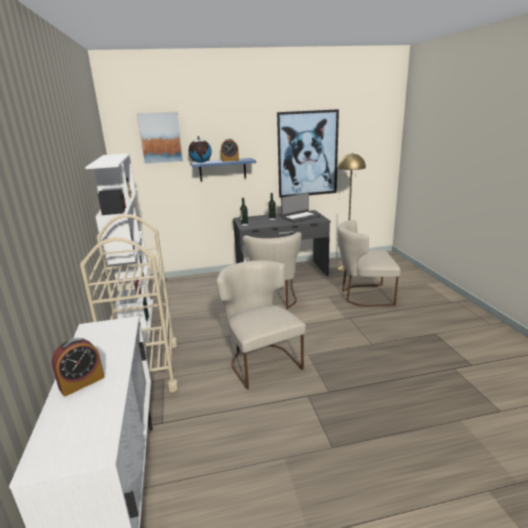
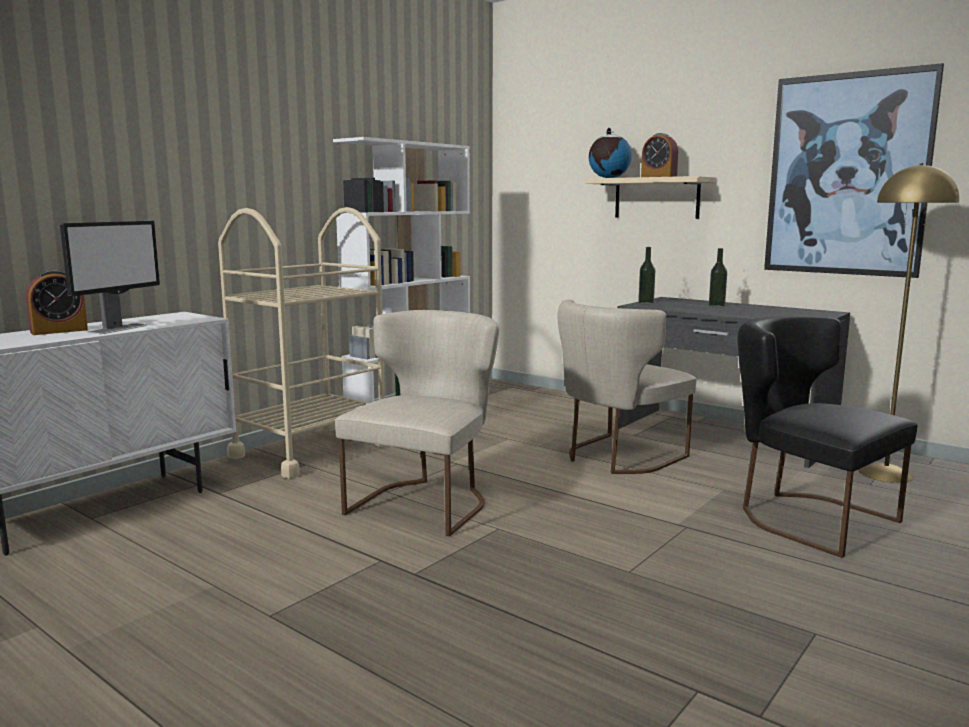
camera: 50 degrees right, 10 degrees down
alarm clock [52,338,105,397] -> alarm clock turned 45 degrees counterclockwise [26,270,88,335]
picture [136,111,184,164] -> none
blue shelf [191,158,256,182] -> beige shelf [585,176,716,219]
laptop [281,192,321,222] -> none
beige chair [337,220,400,307] -> black chair [737,316,917,558]
none -> monitor [60,221,160,334]

